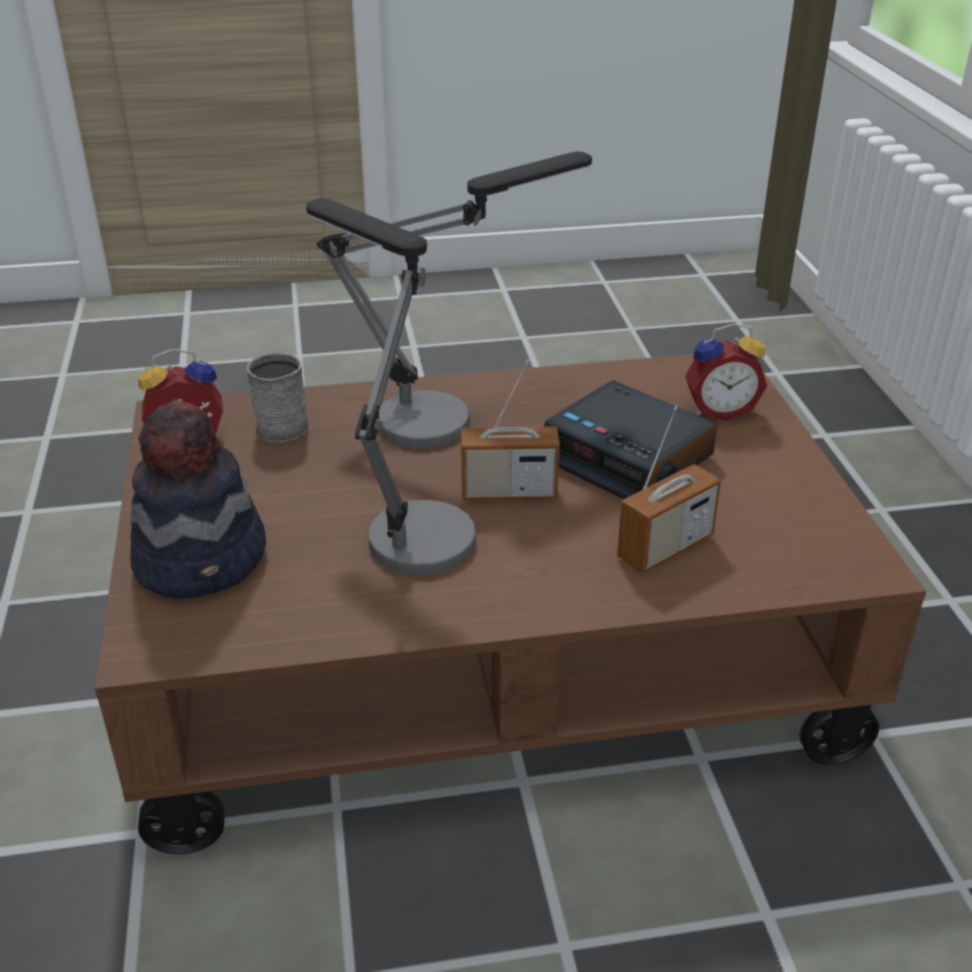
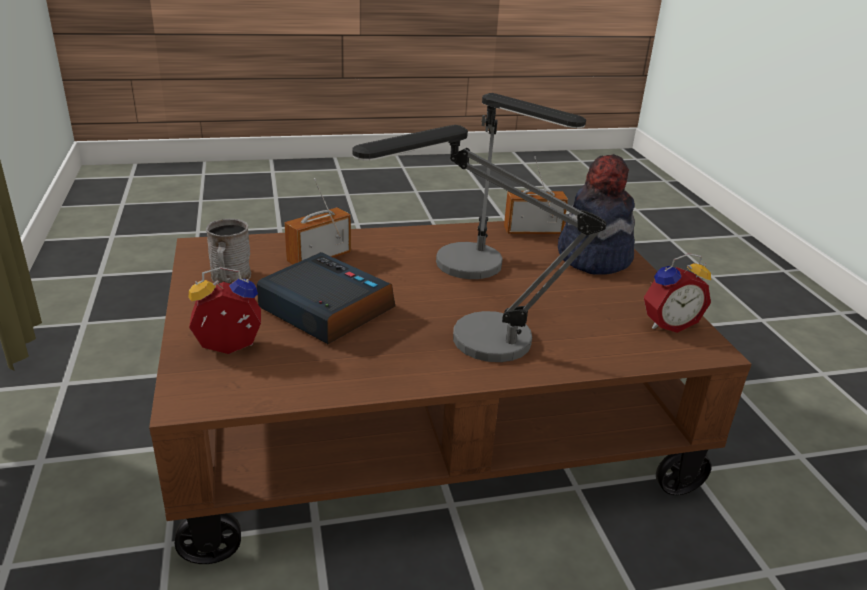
camera: 175 degrees right, 5 degrees down
grey mug [247,353,308,443] -> grey mug moved to [206,219,251,284]
radio [461,359,560,500] -> radio moved to [504,156,568,234]

